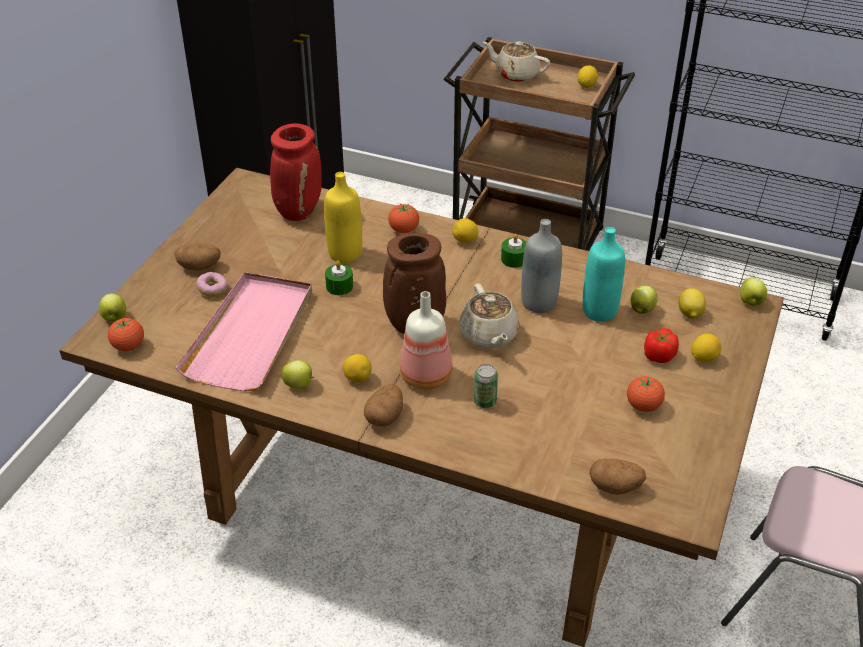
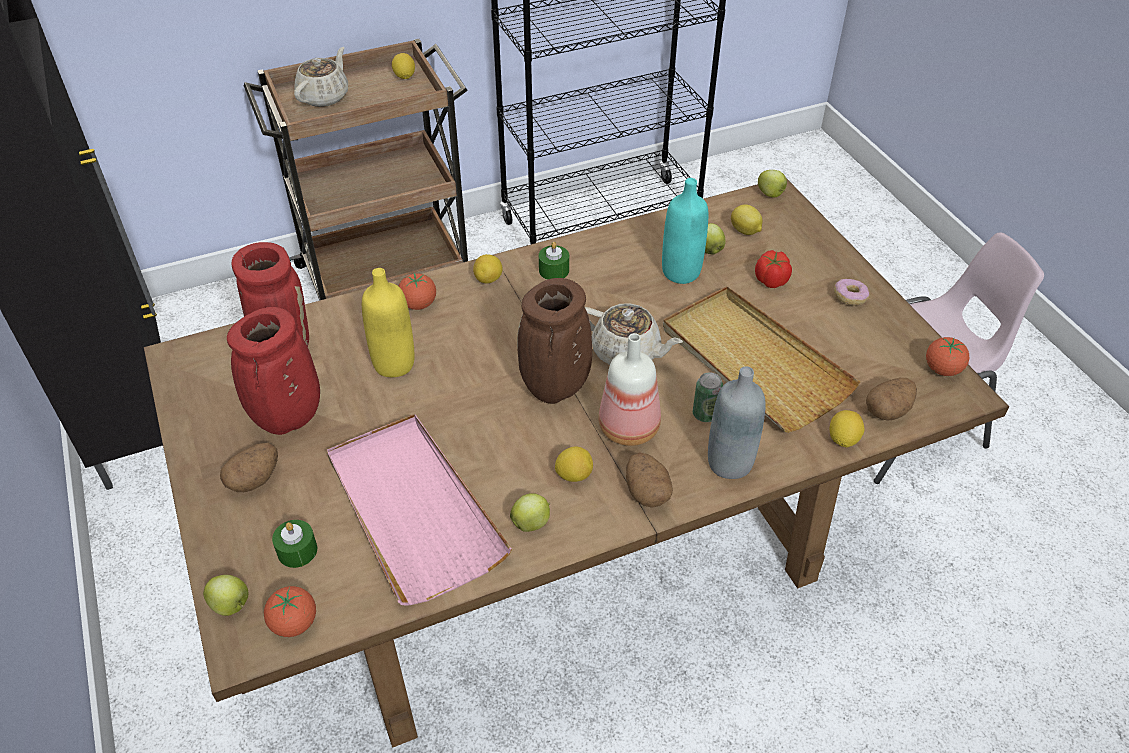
camera: 45 degrees left, 5 degrees up
donut [196,272,228,297] -> donut moved to [834,279,870,305]
green candle [325,260,353,295] -> green candle moved to [272,520,317,568]
beige teapot [483,41,550,82] -> beige teapot turned 135 degrees clockwise [294,47,348,107]
grey bottle [521,219,562,313] -> grey bottle moved to [708,367,766,479]
tomato [627,376,665,412] -> tomato moved to [926,337,969,376]
lemon [691,334,721,362] -> lemon moved to [830,410,865,447]
none -> red vase [227,307,320,435]
none -> beige tray [663,286,860,433]

